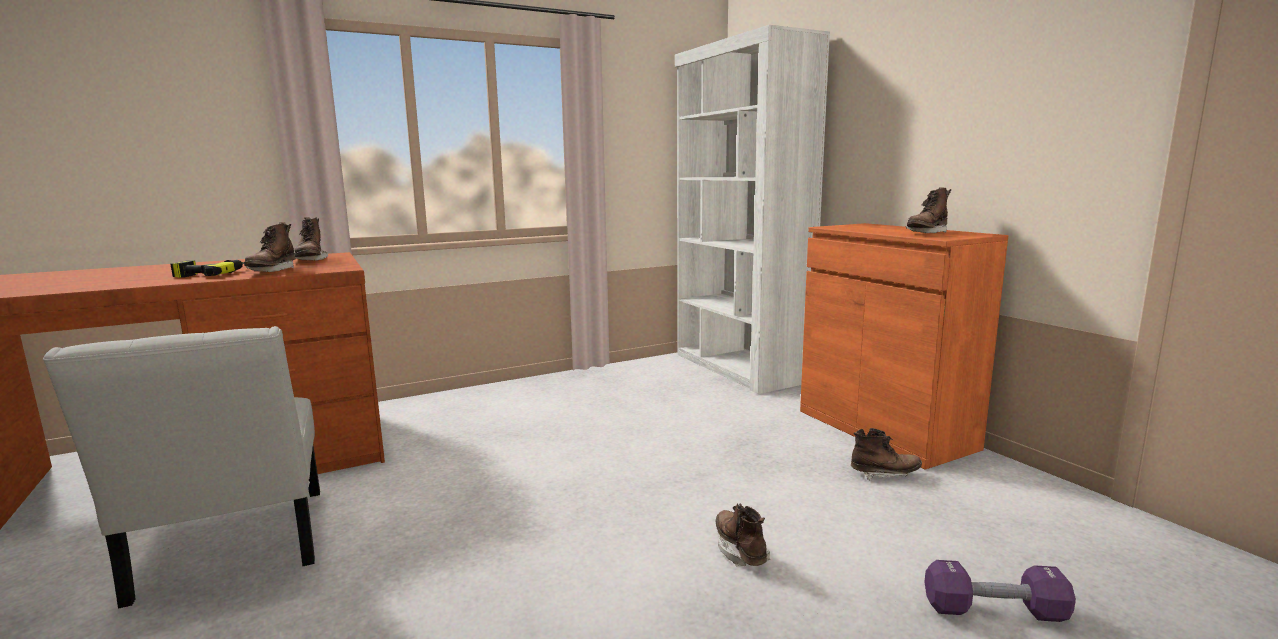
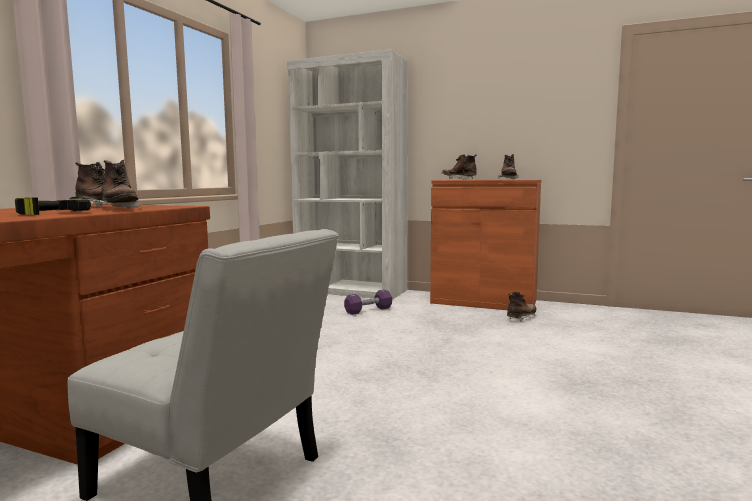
camera: 40 degrees left, 5 degrees down
brown boot [716,503,770,567] -> brown boot moved to [442,154,477,180]
purple dumbbell [925,560,1076,622] -> purple dumbbell moved to [344,290,392,315]

